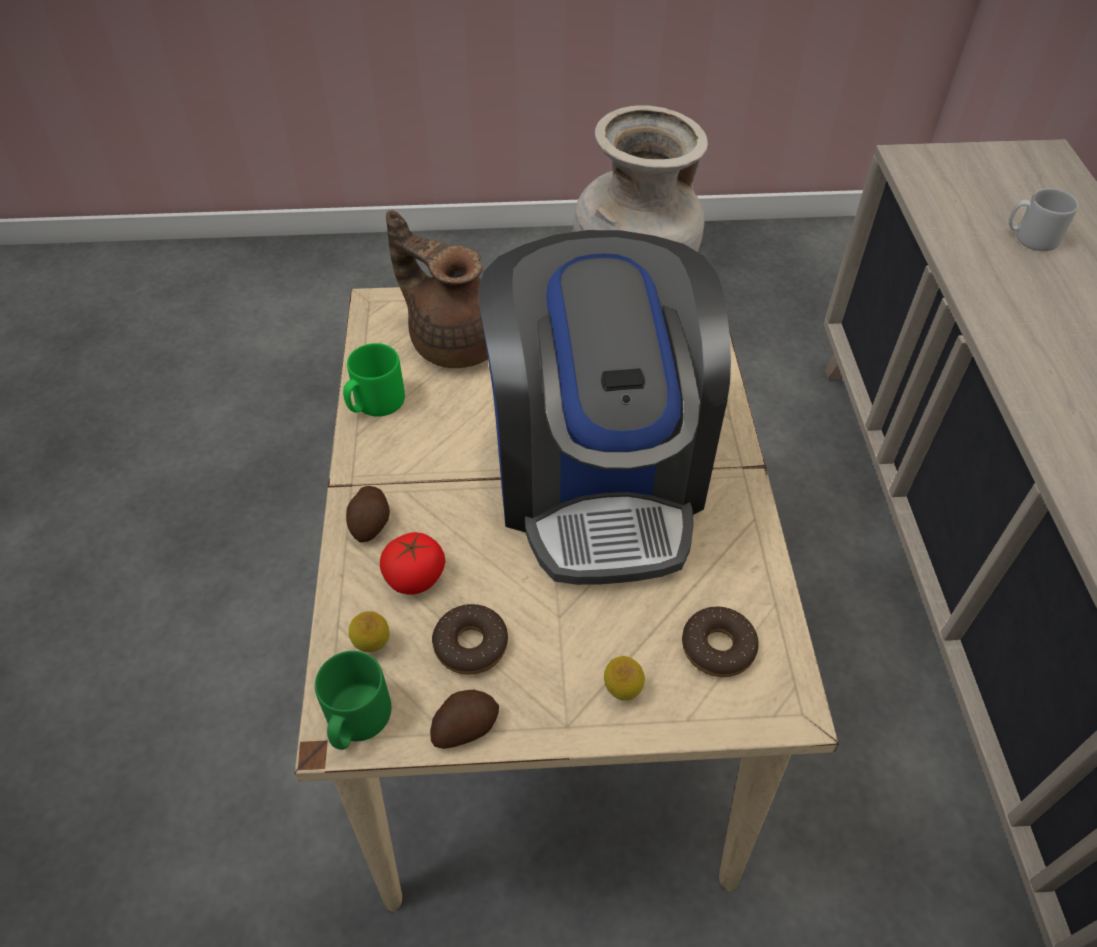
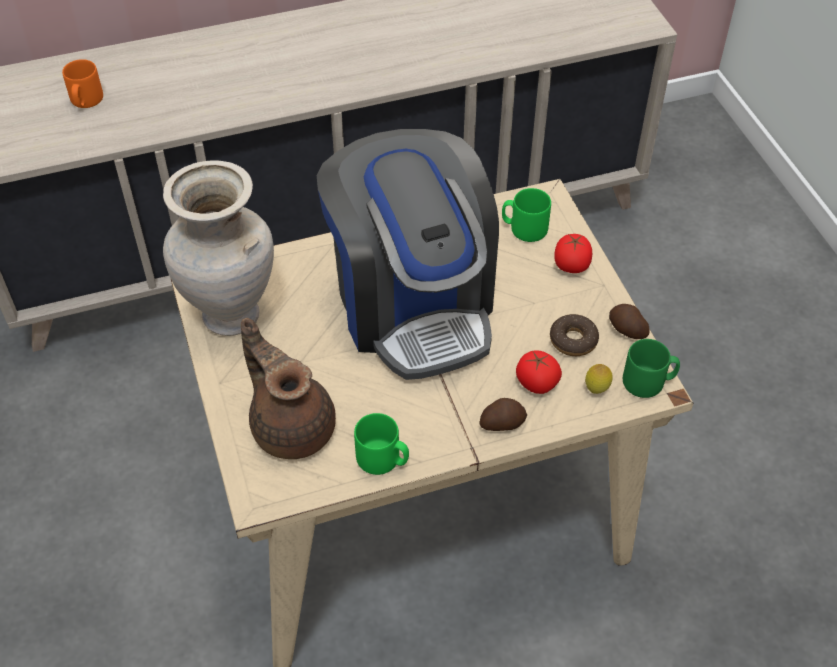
camera: 105 degrees left, 0 degrees up
brown teapot [386,210,488,368] -> brown teapot turned 120 degrees clockwise [241,318,336,459]
coffee machine [478,230,731,585] -> coffee machine turned 90 degrees clockwise [317,129,499,380]
lemon [604,656,645,701] -> tomato [554,234,592,273]
donut [682,607,759,677] -> green mug [502,188,551,242]
grey mug [1009,188,1078,251] -> orange mug [62,59,103,108]

